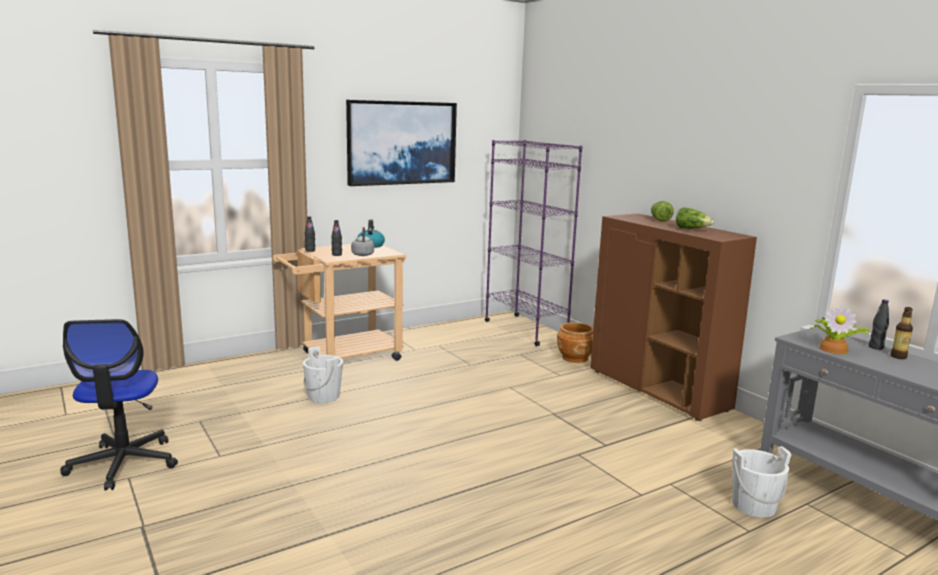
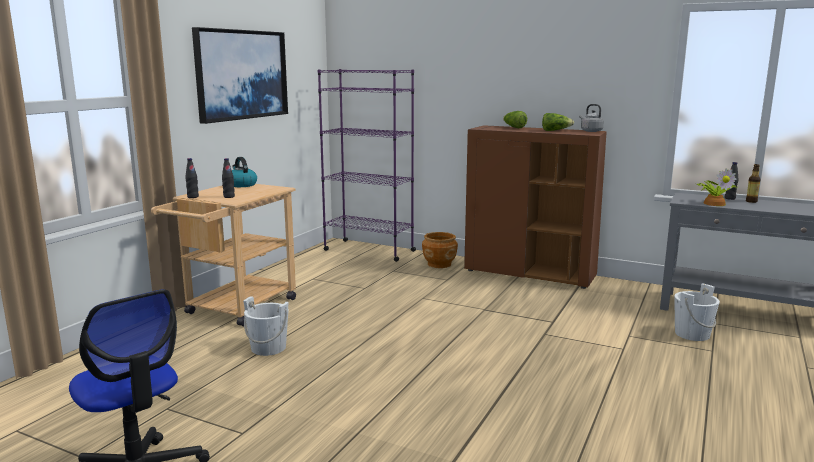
camera: 30 degrees left, 0 degrees up
grey kettle [351,227,374,256] -> grey kettle moved to [579,104,604,132]

